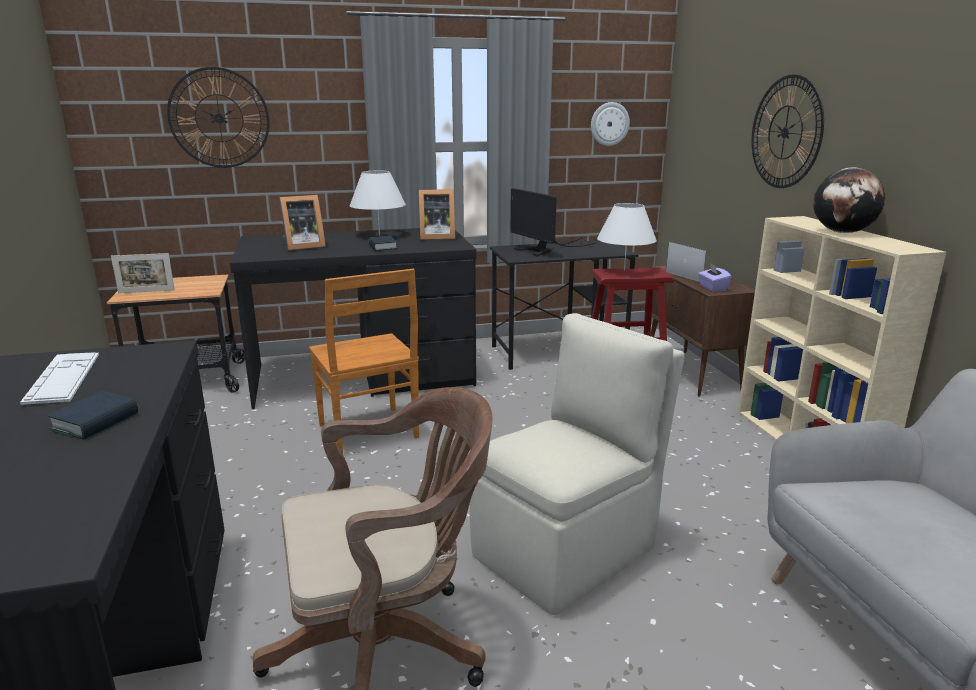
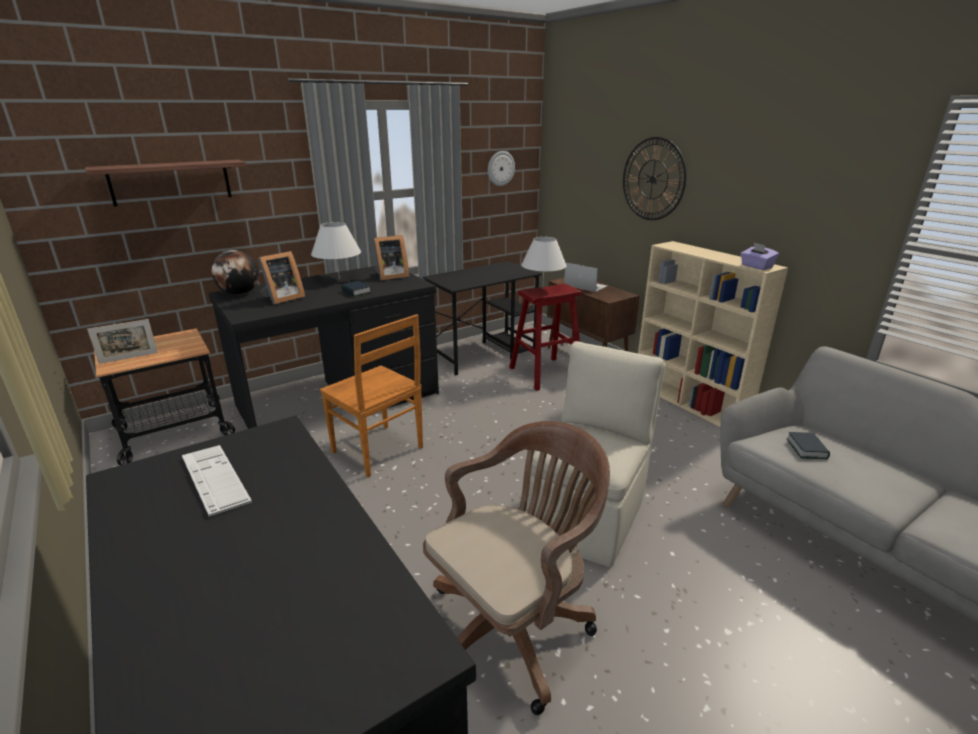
camera: 20 degrees left, 5 degrees up
book [47,391,138,440] -> book moved to [787,432,830,459]
wall clock [167,67,270,168] -> shelf [85,160,246,207]
monitor [510,188,597,257] -> none
purple tissue box [698,263,732,292] -> purple tissue box moved to [741,242,779,270]
globe [813,167,885,233] -> globe moved to [211,250,259,295]

